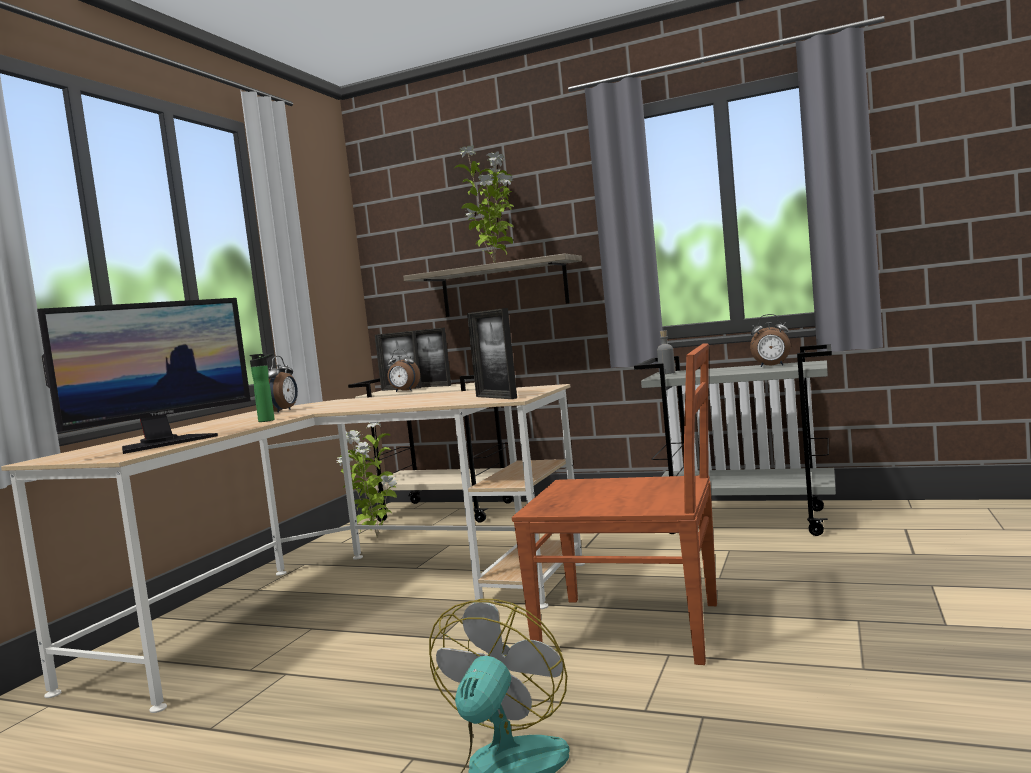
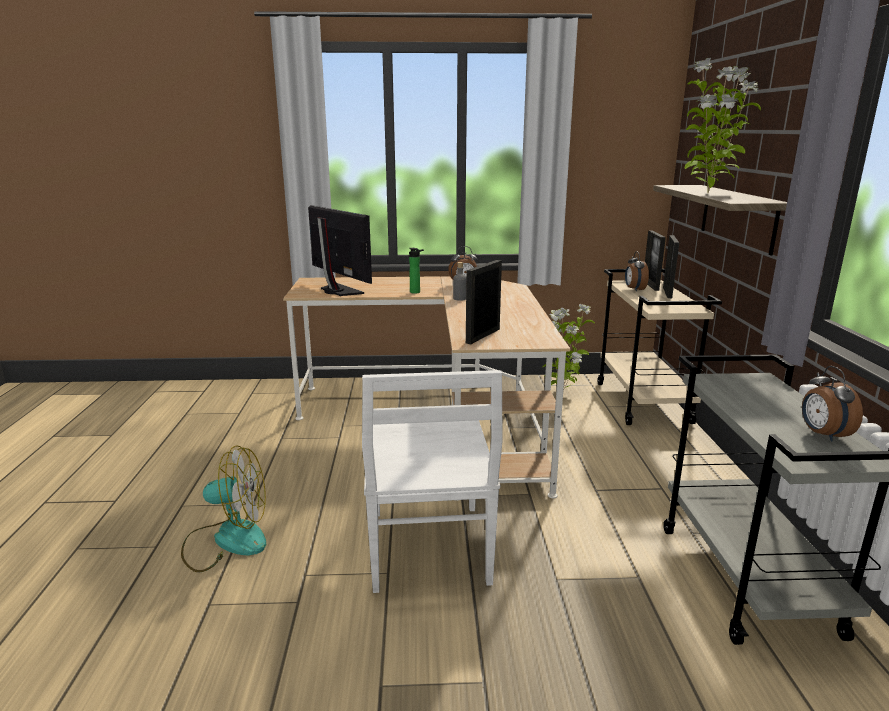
camera: 65 degrees right, 15 degrees up
monitor [37,298,251,454] -> monitor turned 150 degrees counterclockwise [308,205,372,296]
brown chair [512,343,717,665] -> white chair [362,370,503,593]
grey bottle [657,330,675,374] -> grey bottle moved to [453,262,466,301]

